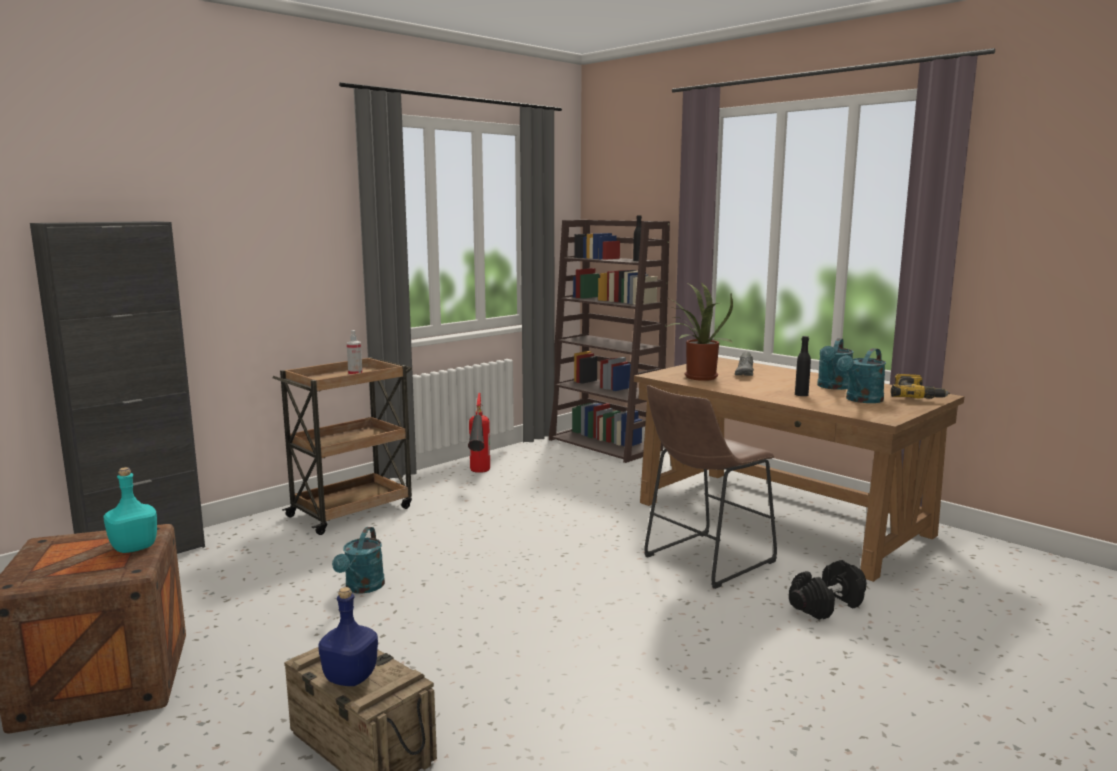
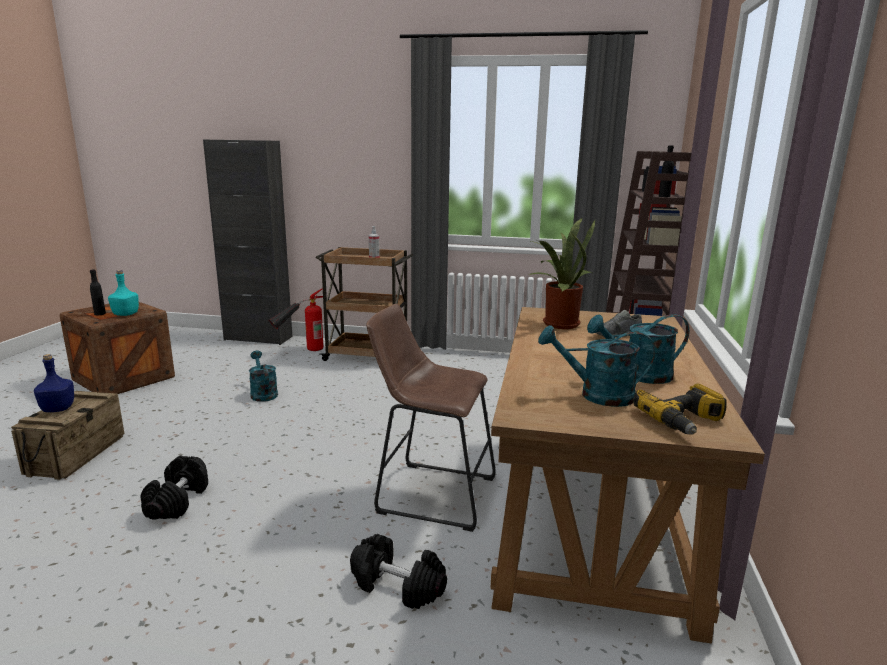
camera: 55 degrees right, 5 degrees up
turquoise watering can [332,527,385,594] -> turquoise watering can turned 90 degrees clockwise [249,350,278,402]
fire extinguisher [468,393,490,473] -> fire extinguisher moved to [269,288,323,351]
black bottle [795,336,811,396] -> black bottle moved to [90,270,106,315]
none -> black dumbbell [140,456,208,520]

